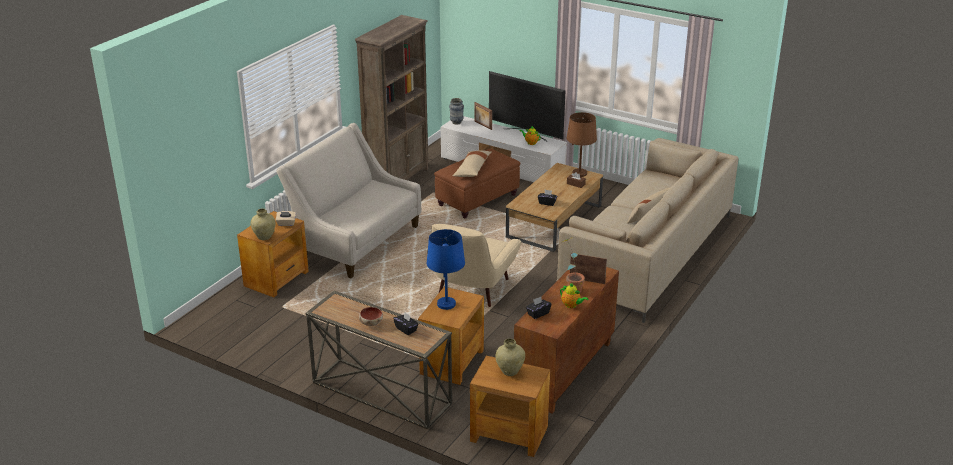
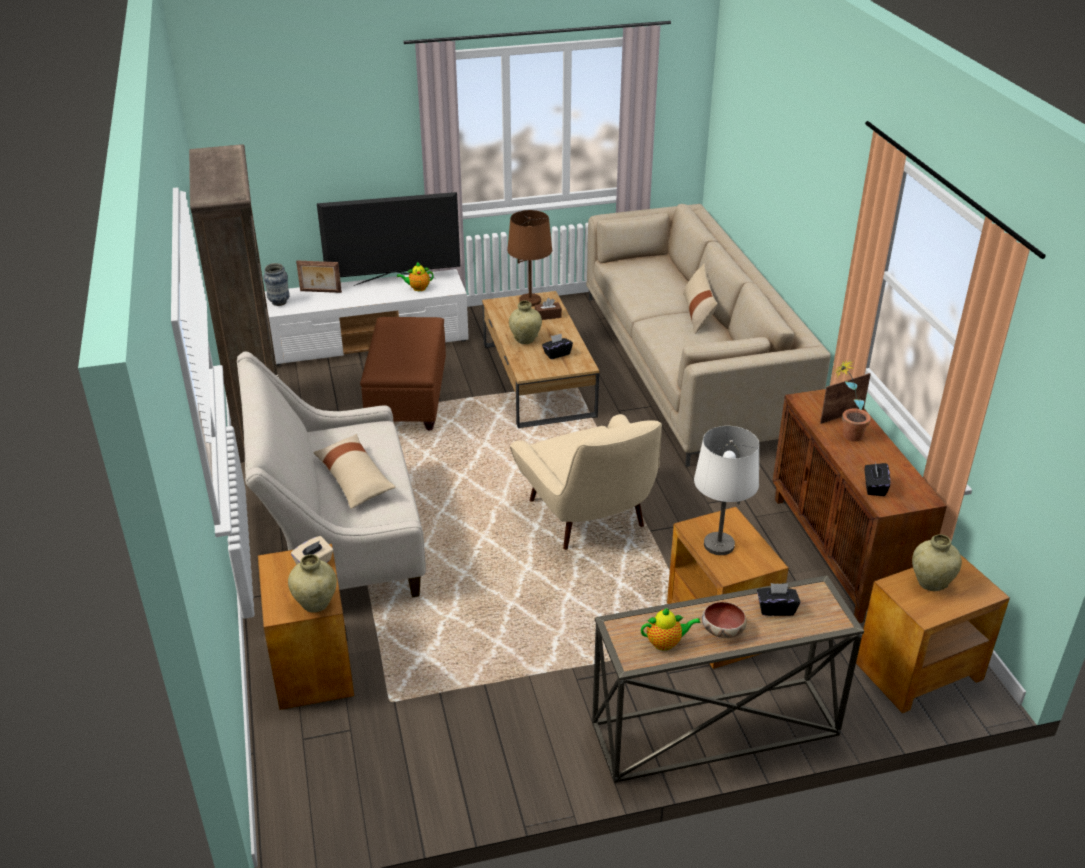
camera: 45 degrees left, 5 degrees up
blue table lamp [427,229,465,310] -> white table lamp [694,426,759,555]
beige pillow [453,150,492,177] -> beige pillow moved to [313,434,396,509]
teapot [560,283,588,308] -> teapot moved to [641,608,701,651]
none -> beige vase [509,301,542,344]

